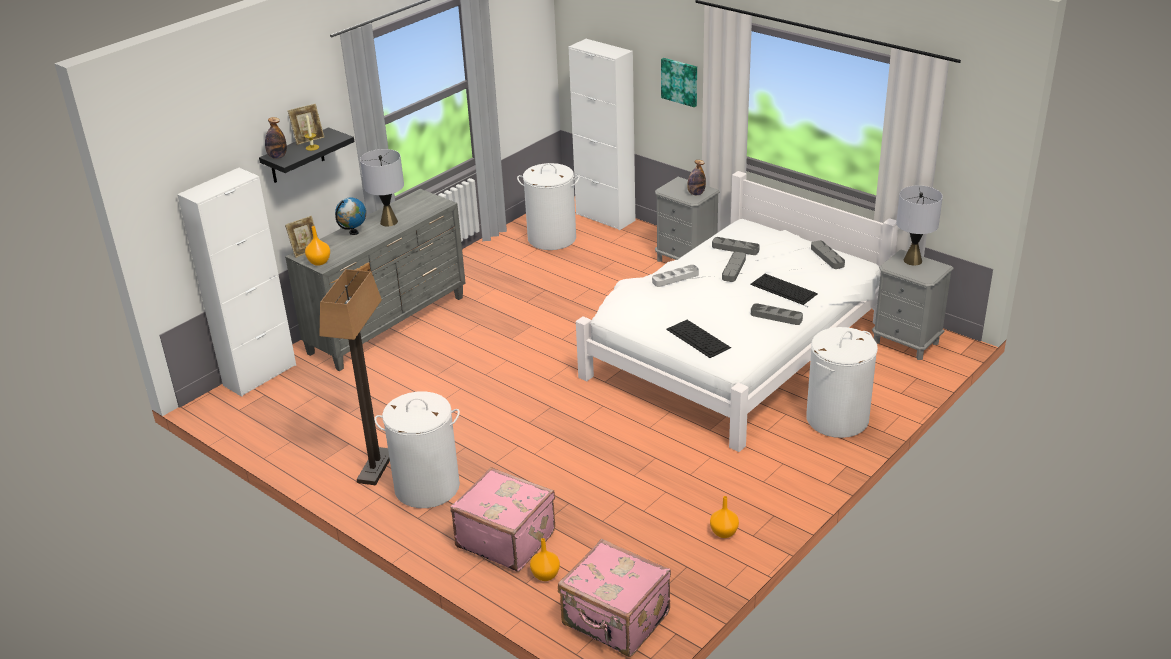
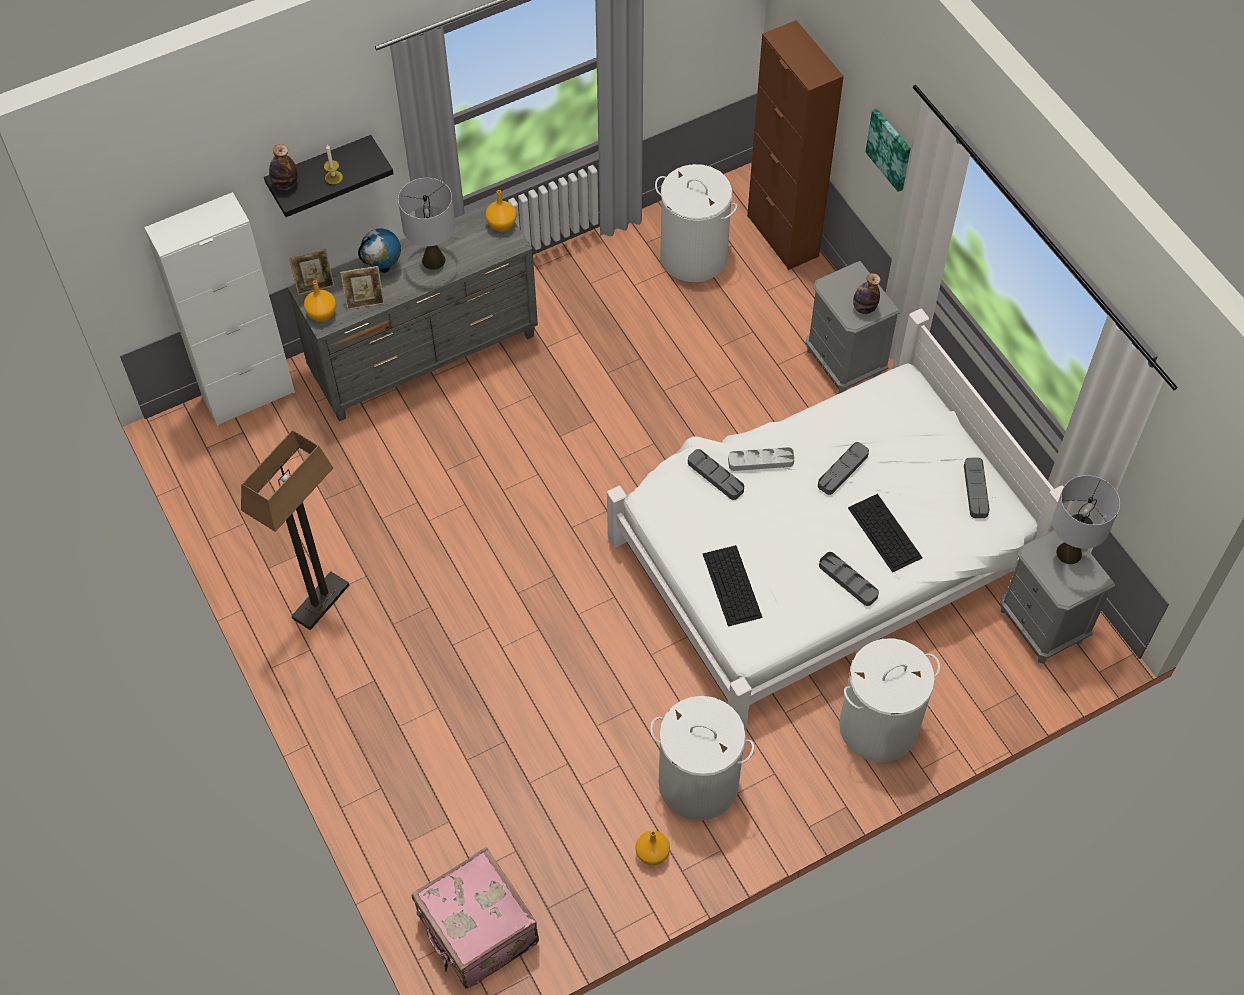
camera: 20 degrees right, 25 degrees up
picture frame [288,104,325,145] -> picture frame moved to [340,266,385,310]
white laundry basket [374,391,460,508] -> white laundry basket moved to [650,696,754,820]
pink suitcase [450,467,555,572] -> none
orange vase [530,538,560,581] -> orange vase moved to [485,190,516,232]
white cabinet [569,39,635,230] -> brown cabinet [747,20,844,270]
grey tray [712,237,760,255] -> grey tray moved to [688,449,744,500]

